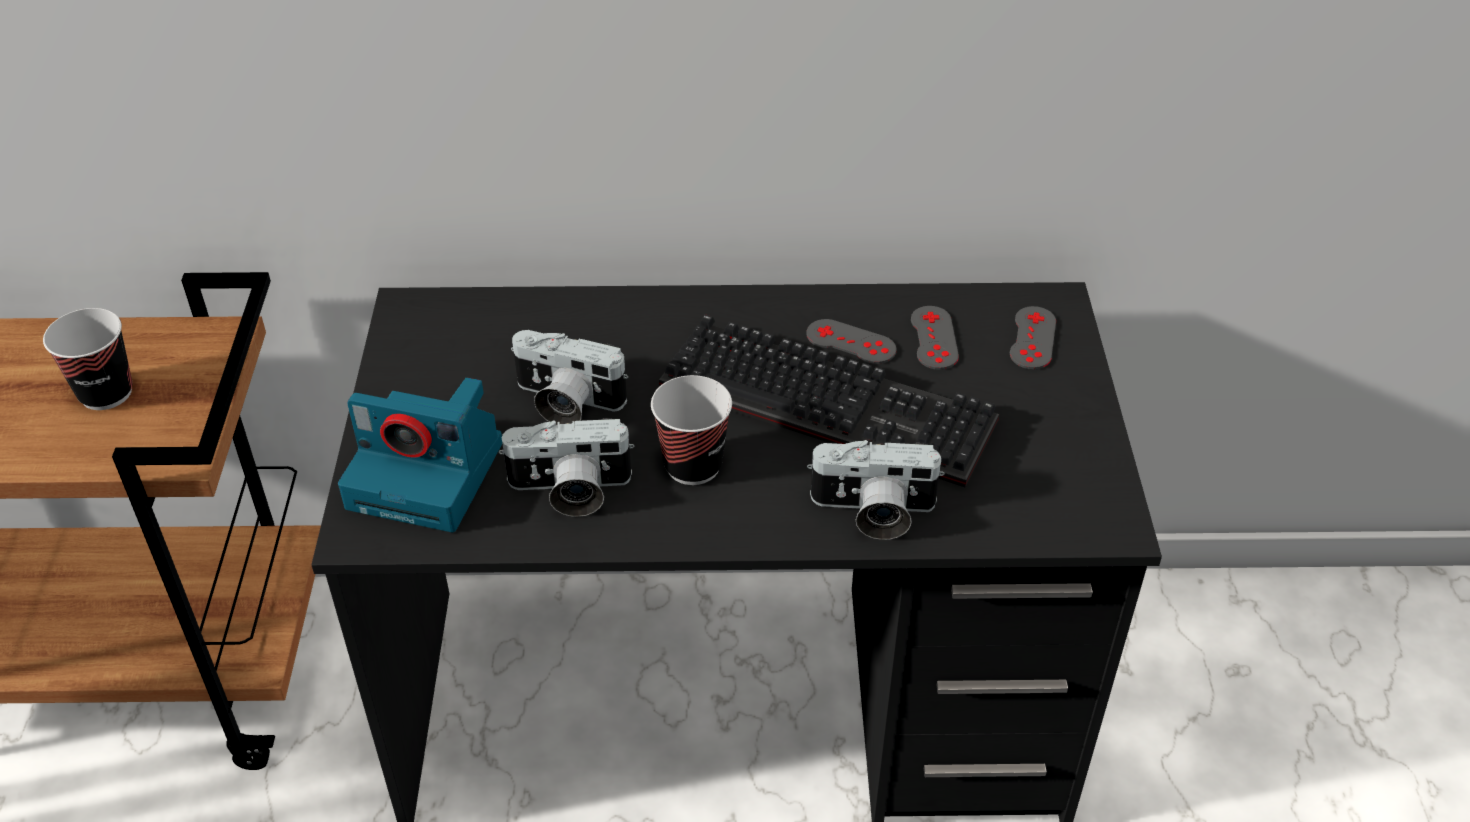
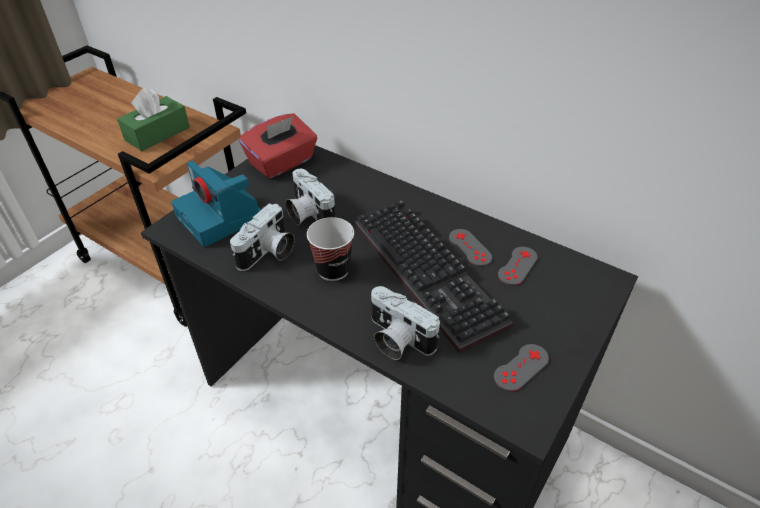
camera: 35 degrees right, 0 degrees up
cup [43,308,133,410] -> green tissue box [117,88,190,151]
camera [499,418,634,517] -> camera turned 90 degrees counterclockwise [230,203,294,271]
grey game controller [1010,306,1056,370] -> grey game controller moved to [494,344,549,391]
none -> red tissue box [239,113,318,179]

